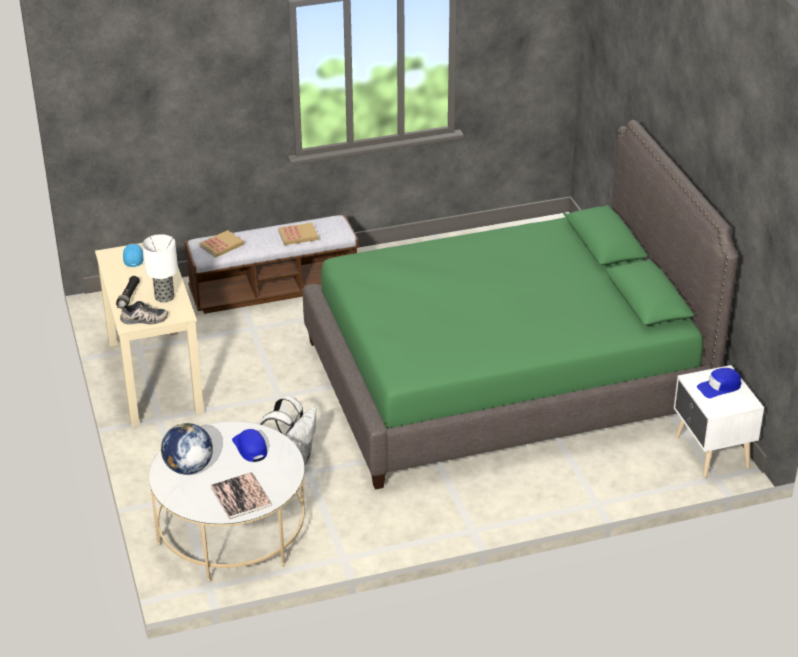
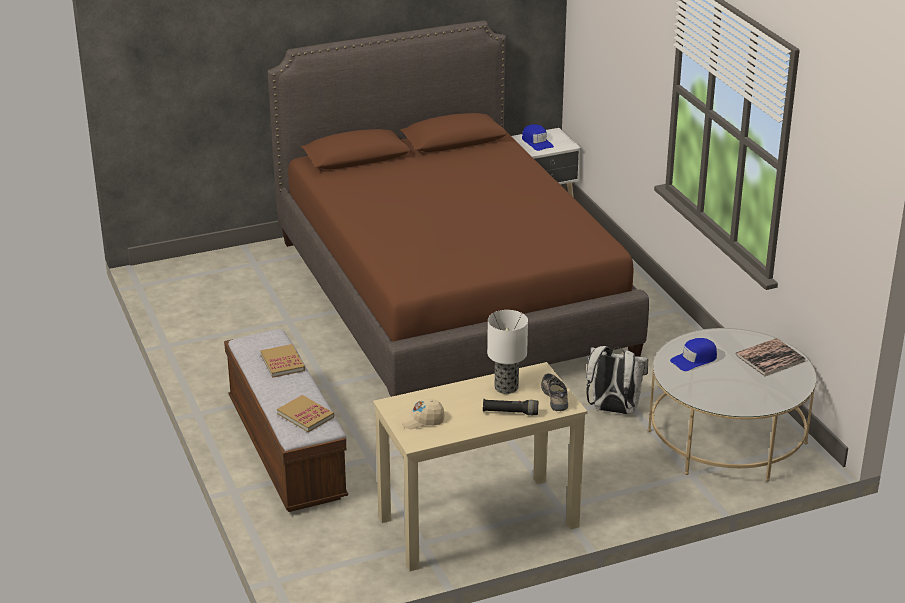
camera: 95 degrees left, 5 degrees down
blue cap [123,243,144,267] -> beige cap [398,399,444,429]
globe [161,423,213,475] -> none
green bed [303,120,739,490] -> brown bed [268,21,649,397]

